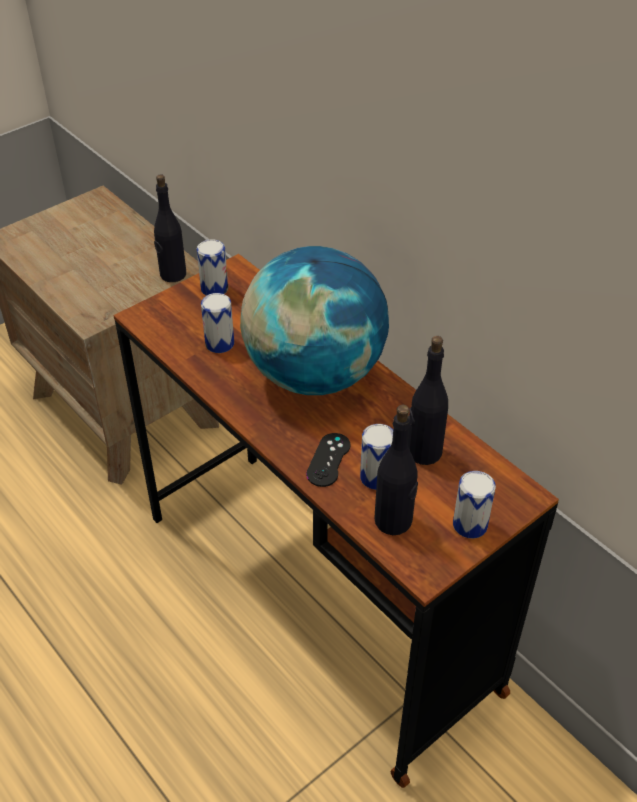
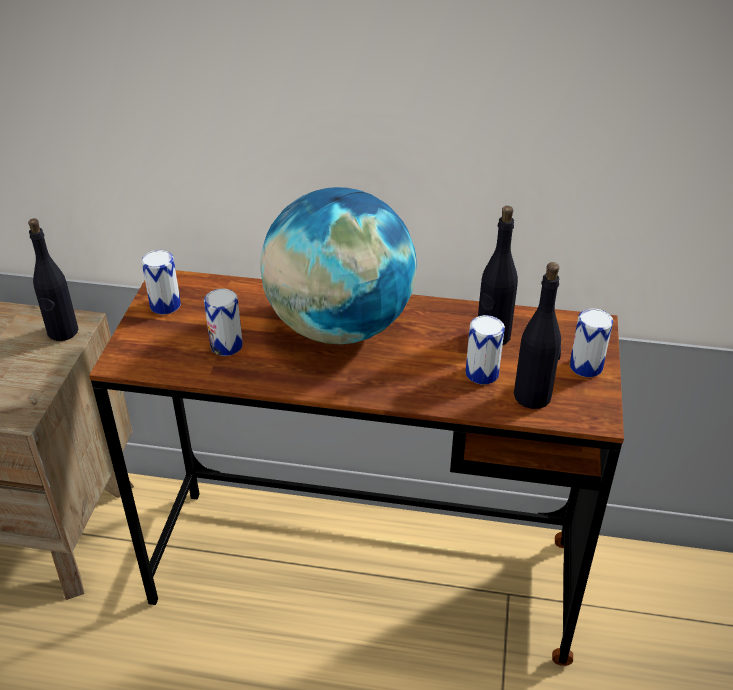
camera: 40 degrees left, 5 degrees down
black game controller [306,433,351,487] -> none

